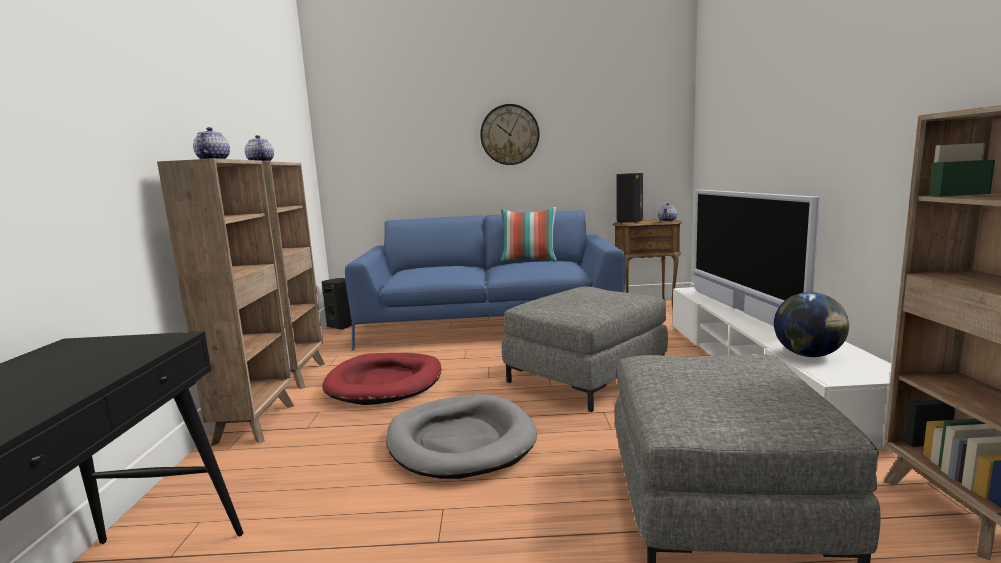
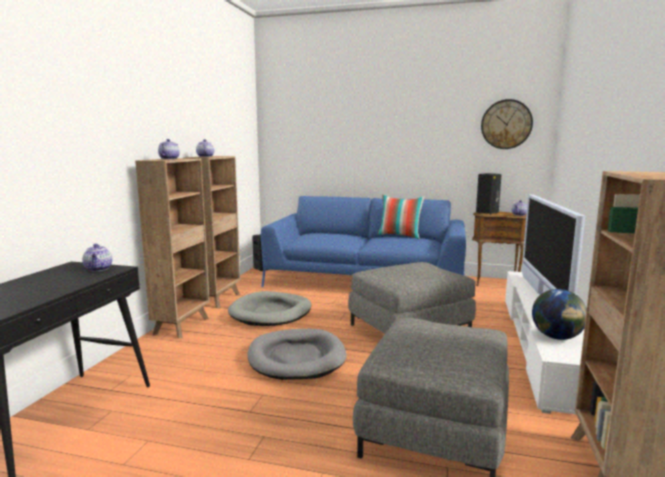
camera: 15 degrees right, 0 degrees up
red dog bed [322,353,441,405] -> grey dog bed [228,291,311,326]
wall clock [480,104,539,165] -> wall clock moved to [481,99,533,149]
none -> teapot [82,244,112,271]

